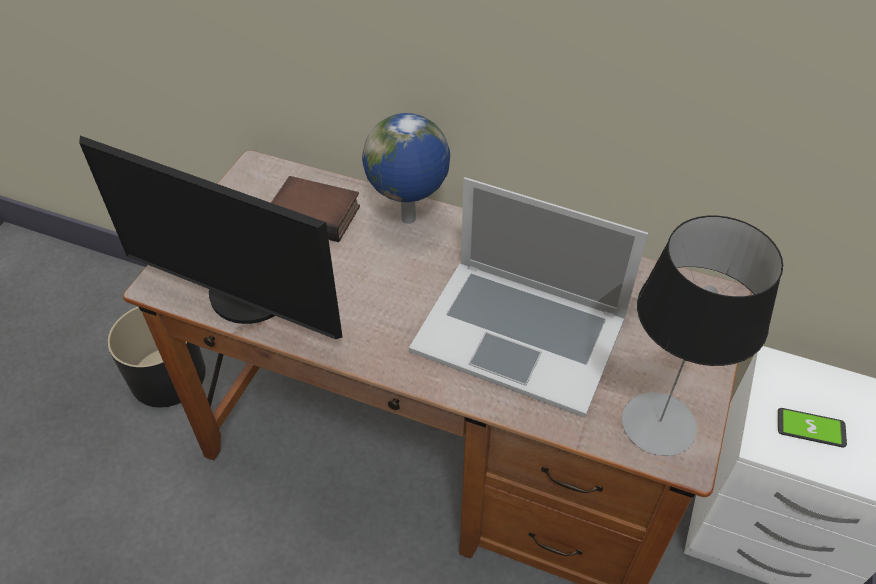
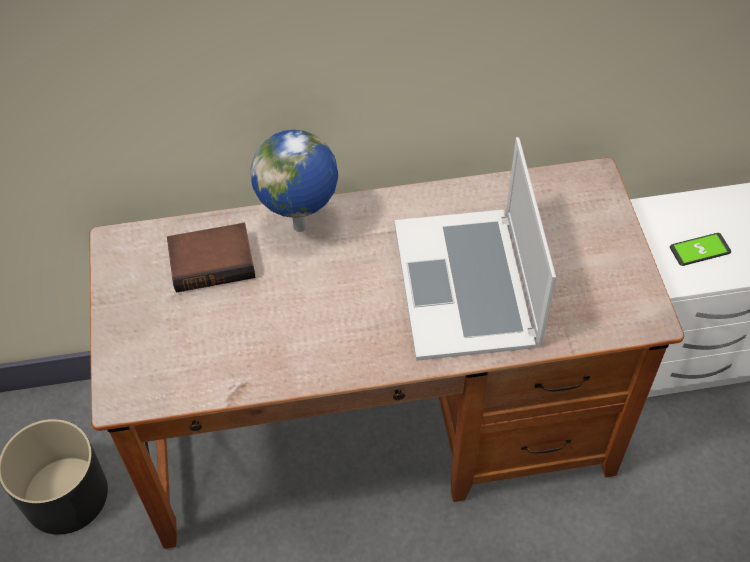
camera: 30 degrees left, 5 degrees up
monitor [79,136,342,339] -> none
laptop [409,177,648,418] -> laptop turned 90 degrees clockwise [394,137,556,361]
table lamp [622,216,783,456] -> none

